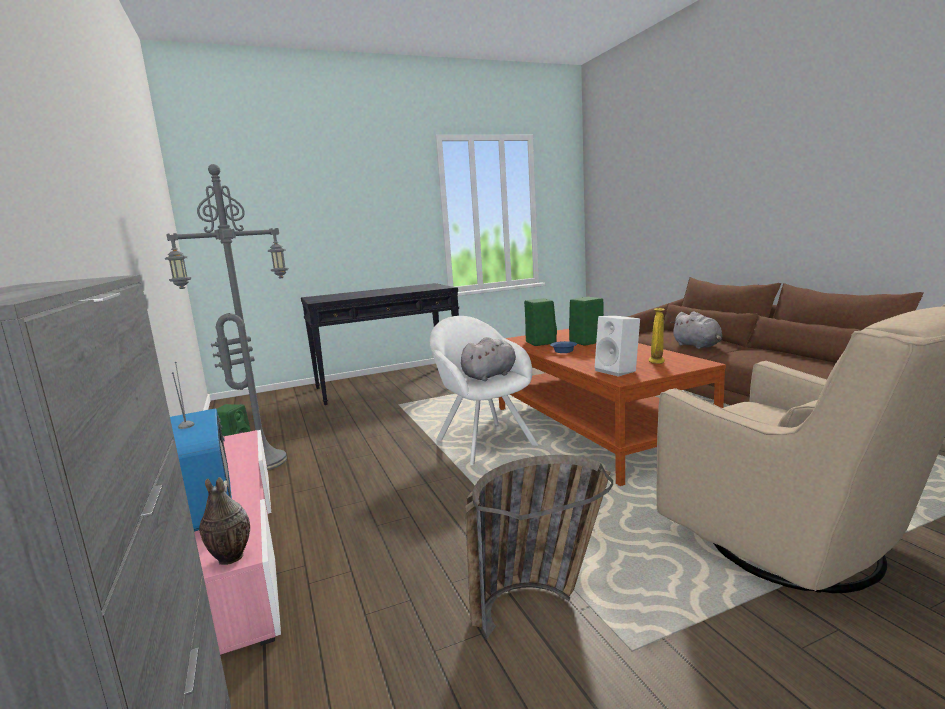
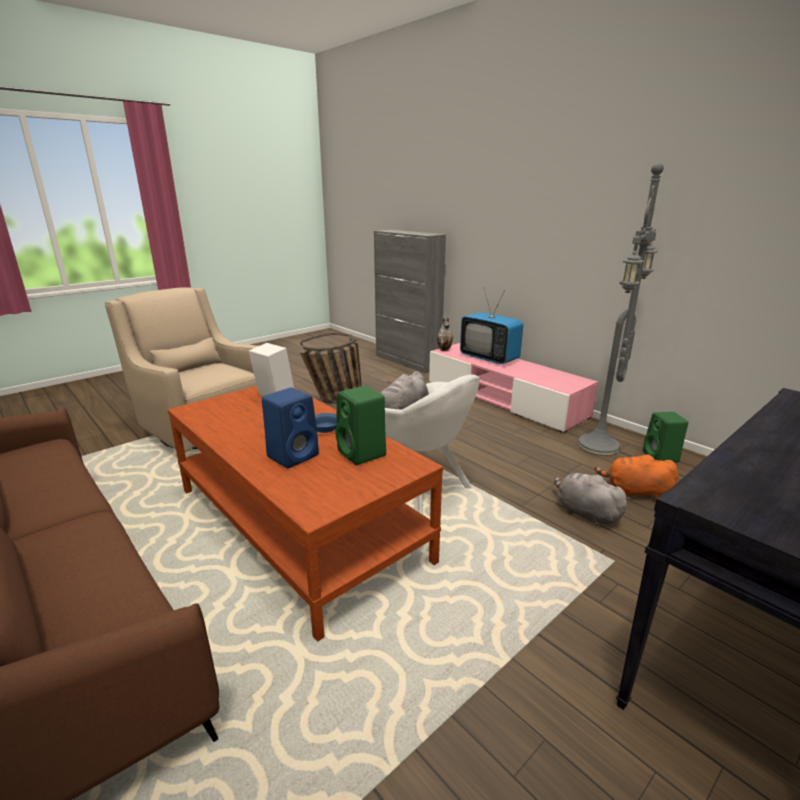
camera: 160 degrees right, 10 degrees up
green speaker [569,297,604,345] -> blue speaker [262,387,319,468]
yellow vase [649,308,665,364] -> none
grey plush toy [671,311,722,349] -> grey plush toy moved to [554,473,630,526]
none -> orange plush toy [595,454,679,500]

